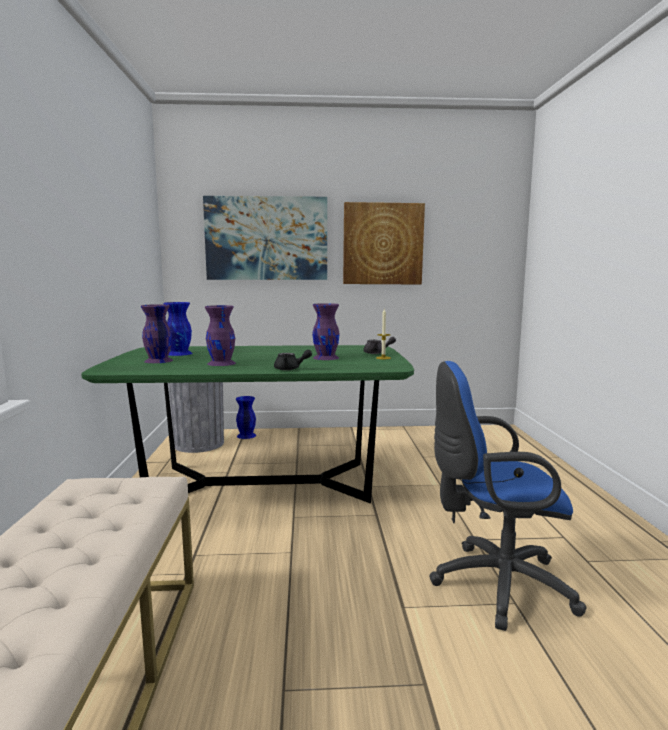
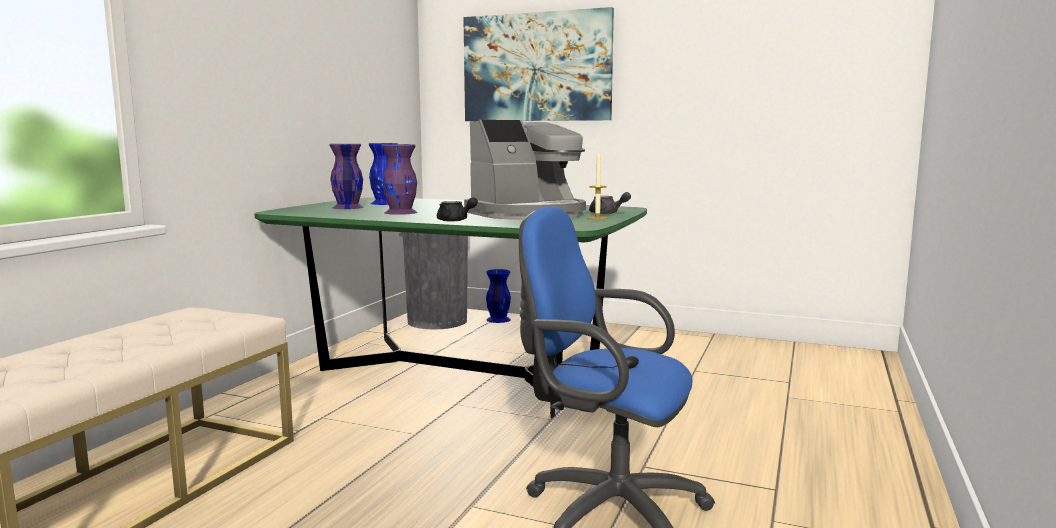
camera: 25 degrees right, 0 degrees up
purple vase [312,303,340,360] -> coffee machine [464,120,586,220]
picture [343,202,425,284] -> none

